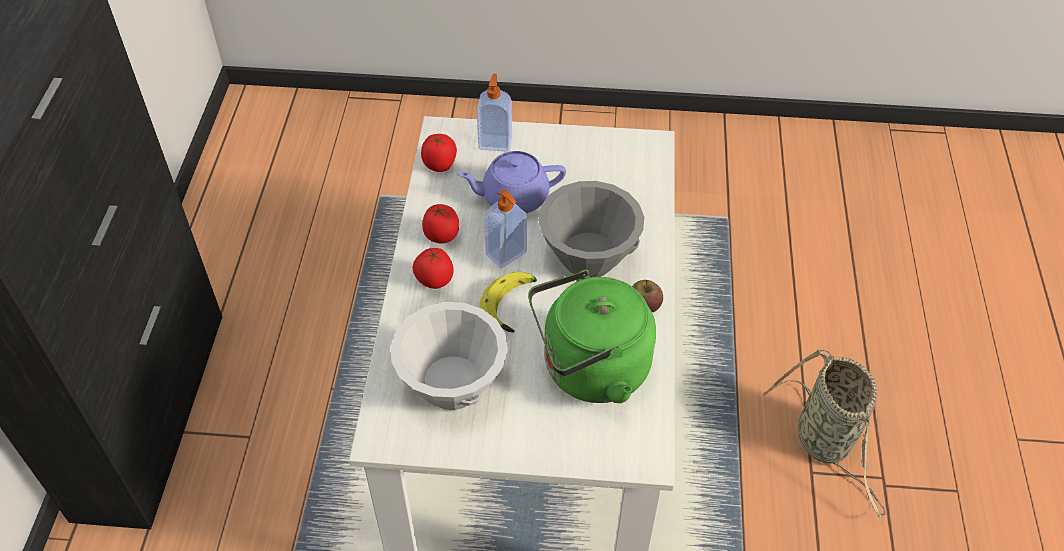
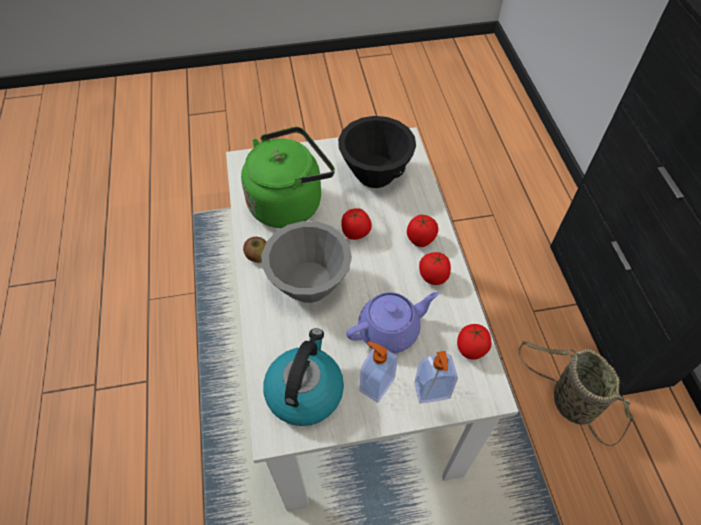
camera: 165 degrees right, 5 degrees up
white bowl [391,302,508,410] -> black bowl [338,116,416,188]
banana [480,272,537,332] -> tomato [342,208,372,240]
soap dispenser [484,189,527,268] -> soap dispenser moved to [359,342,398,403]
basket [763,350,885,518] -> basket moved to [519,341,633,446]
none -> kettle [263,328,344,426]

